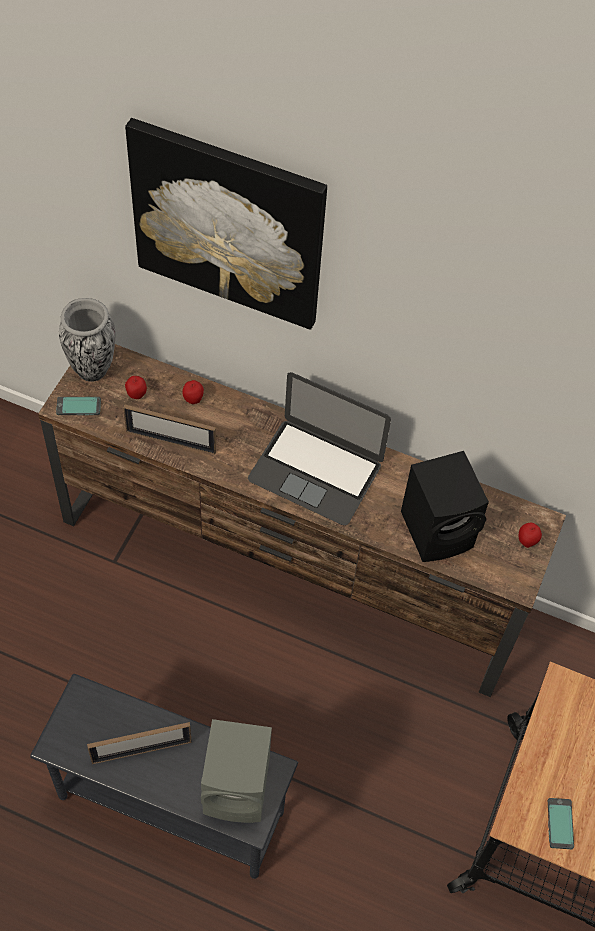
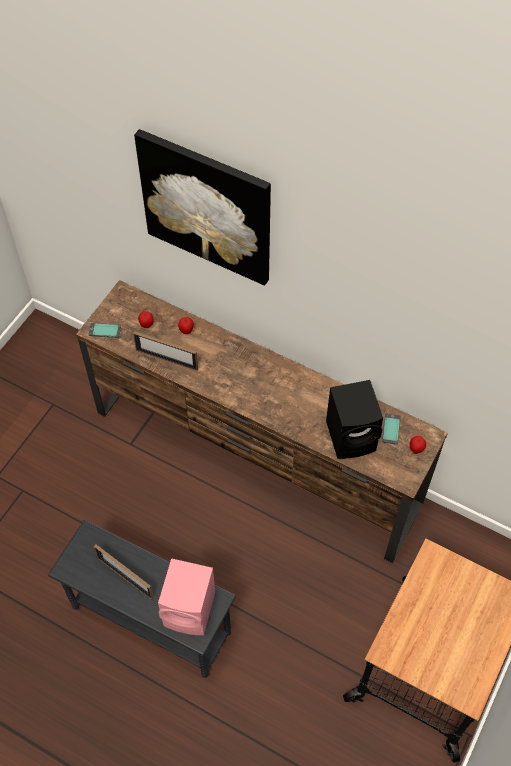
camera: 10 degrees right, 0 degrees up
vase [59,298,115,382] -> none
picture frame [87,722,192,764] -> picture frame turned 45 degrees clockwise [94,544,154,600]
grey speaker [201,719,272,823] -> pink speaker [158,558,215,635]
laptop [248,372,391,525] -> none
phone [548,798,574,849] -> phone moved to [382,414,401,445]

